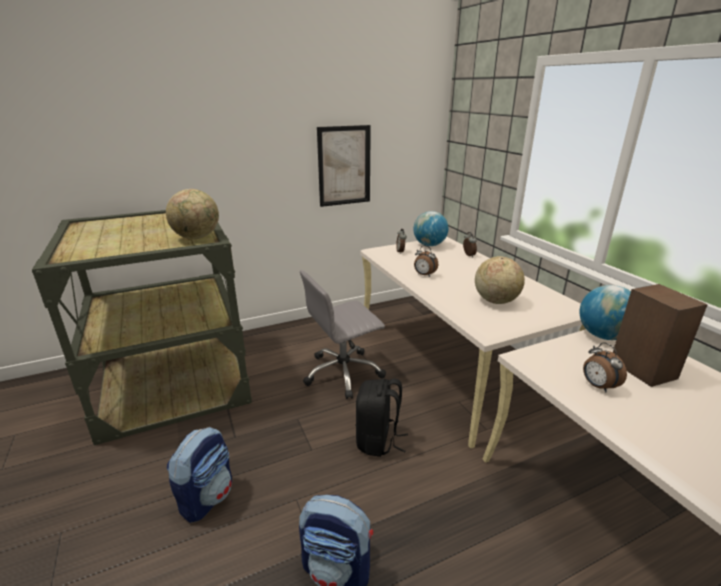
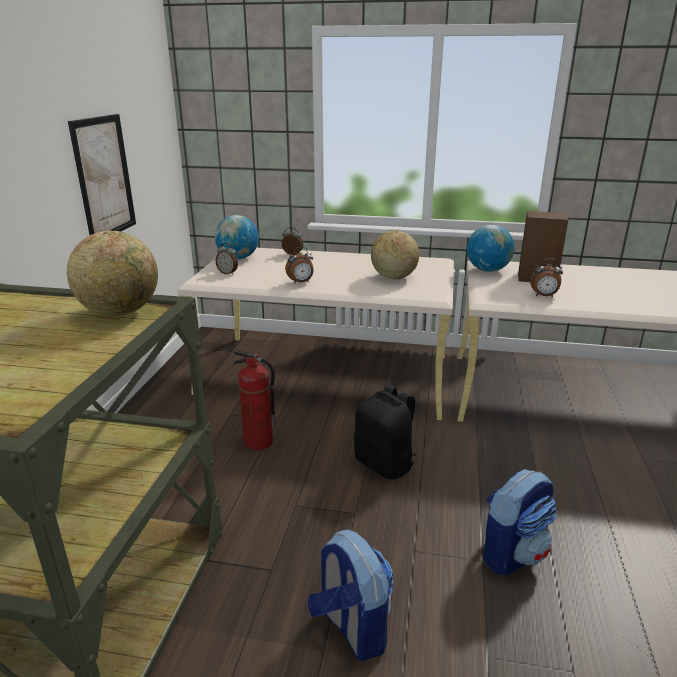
camera: 55 degrees left, 0 degrees up
grey office chair [300,270,386,399] -> fire extinguisher [233,349,276,451]

